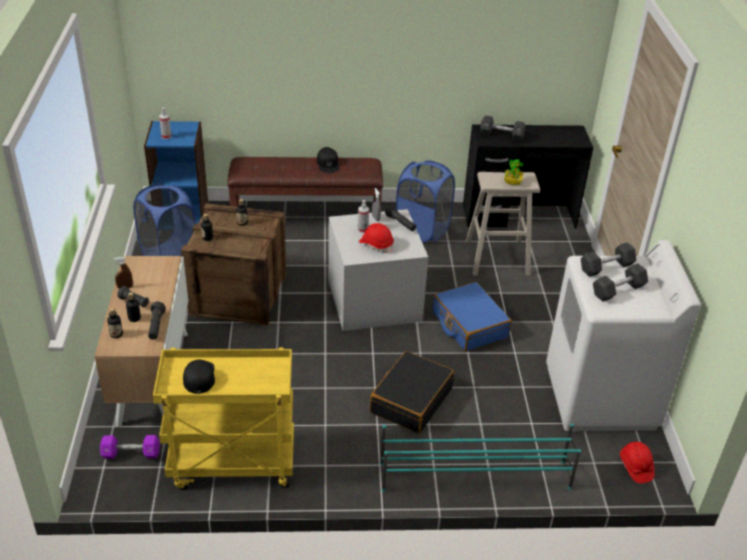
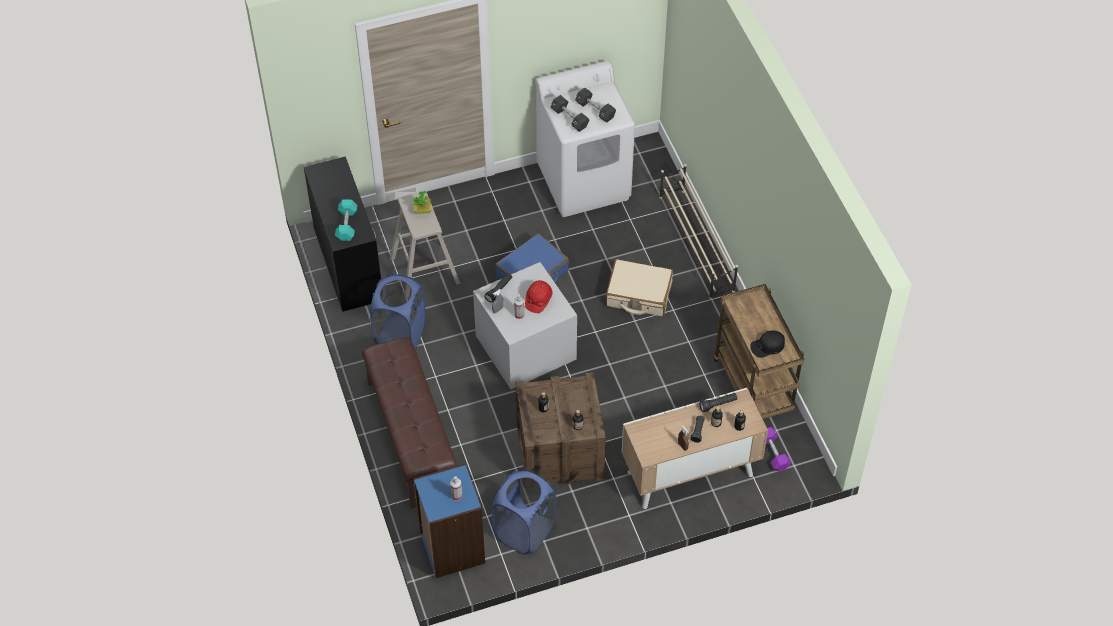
camera: 105 degrees left, 15 degrees up
yellow cart [153,347,294,490] -> brown cart [713,284,804,419]
black cap [317,147,340,173] -> none
black suitcase [370,351,454,434] -> beige suitcase [606,259,673,317]
turquoise shoe rack [380,423,581,492] -> beige shoe rack [659,164,738,299]
black dumbbell [480,115,525,141] -> turquoise dumbbell [335,200,357,241]
red hard hat [620,442,655,483] -> none

